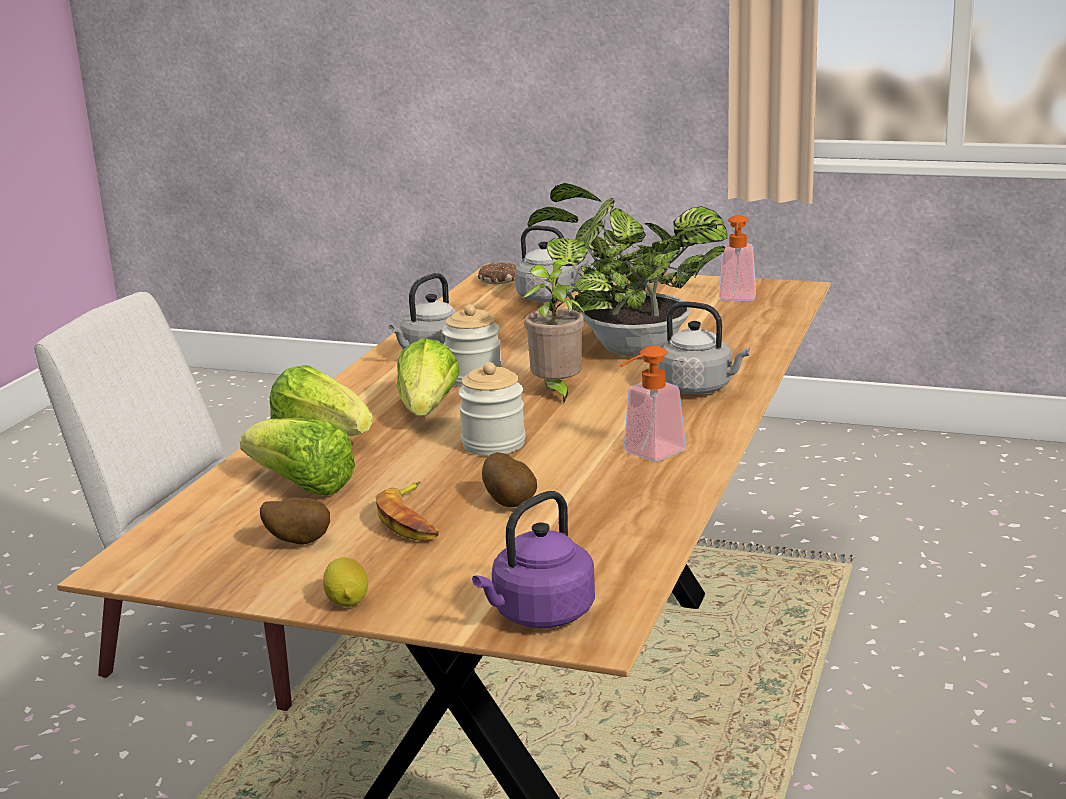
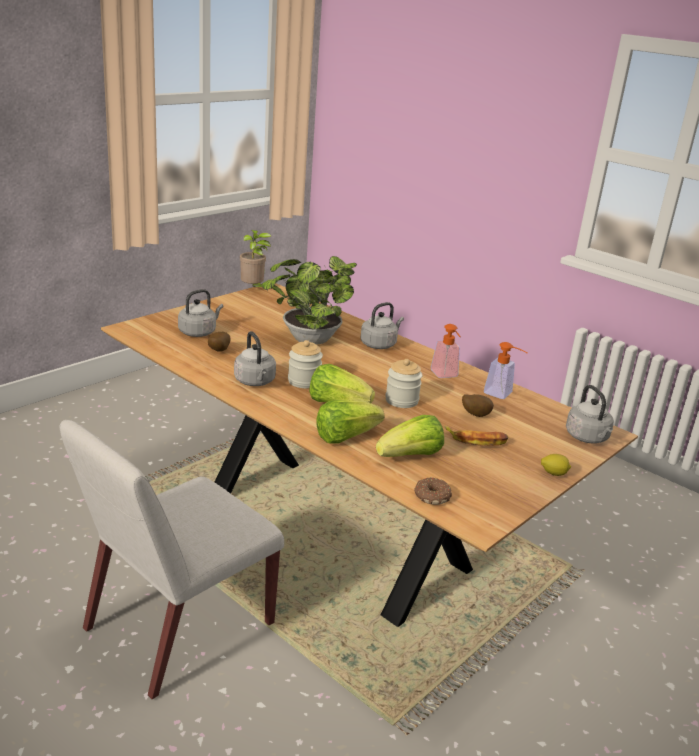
camera: 70 degrees left, 5 degrees up
potato [260,497,330,544] -> potato moved to [208,332,230,352]
purple kettle [472,491,595,628] -> grey kettle [566,385,614,444]
donut [478,262,516,284] -> donut moved to [414,477,452,505]
potted plant [522,259,585,403] -> potted plant moved to [240,230,272,291]
soap dispenser [719,215,756,301] -> soap dispenser moved to [484,342,528,399]

